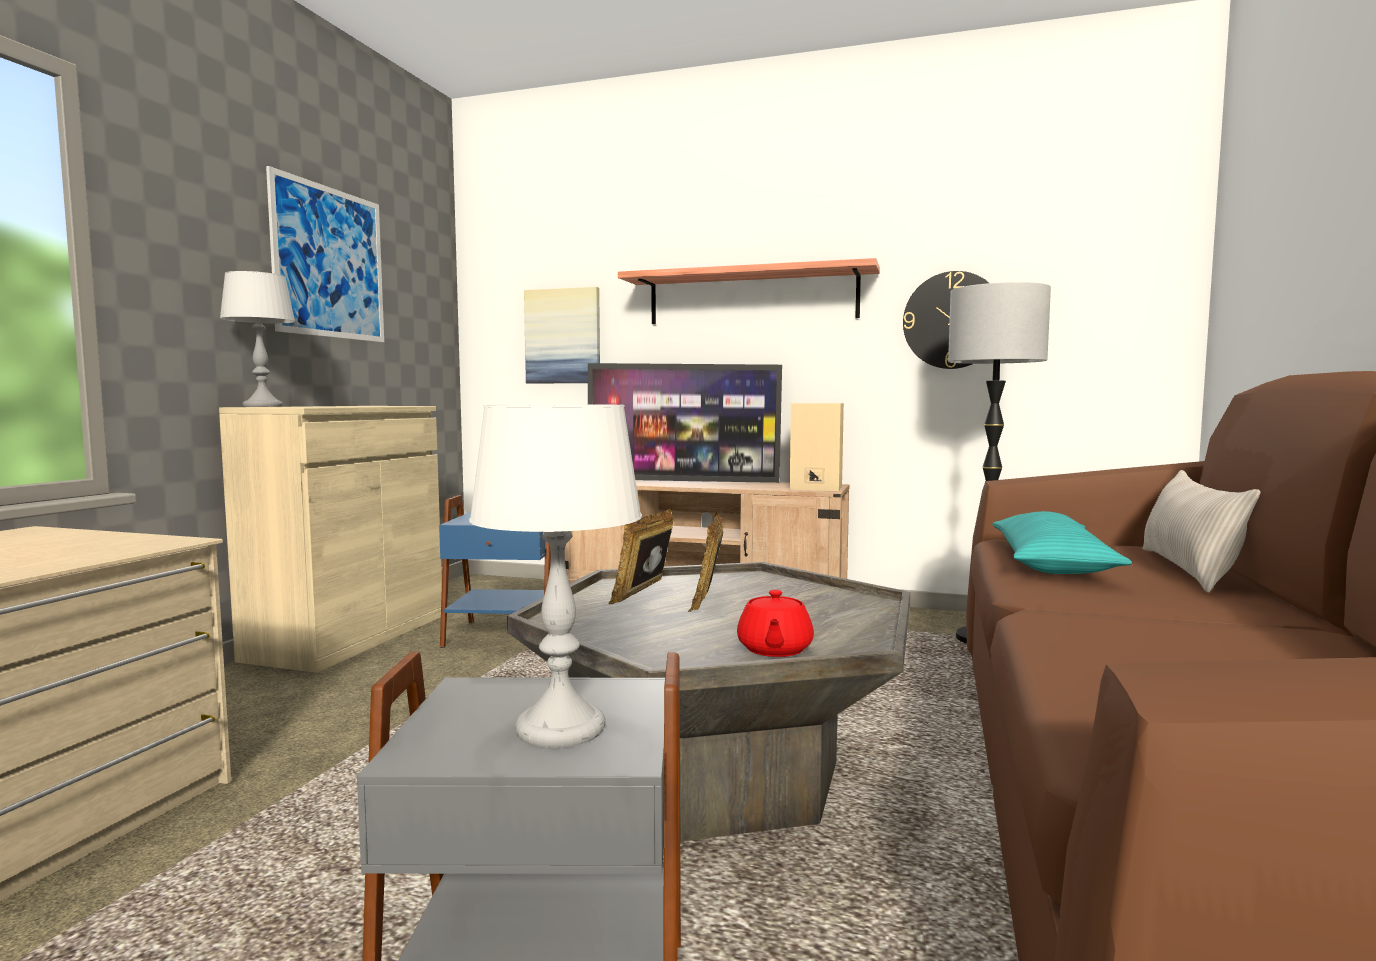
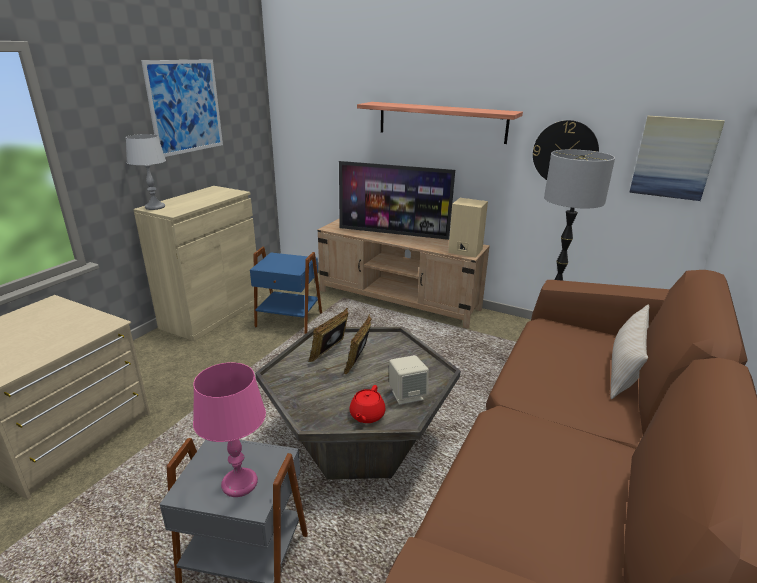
camera: 10 degrees right, 20 degrees up
white table lamp [469,404,642,748] -> pink table lamp [193,362,266,497]
picture [524,287,600,384] -> picture moved to [629,116,725,201]
turquoise pillow [992,511,1132,574] -> none
none -> beige speaker [389,355,429,405]

